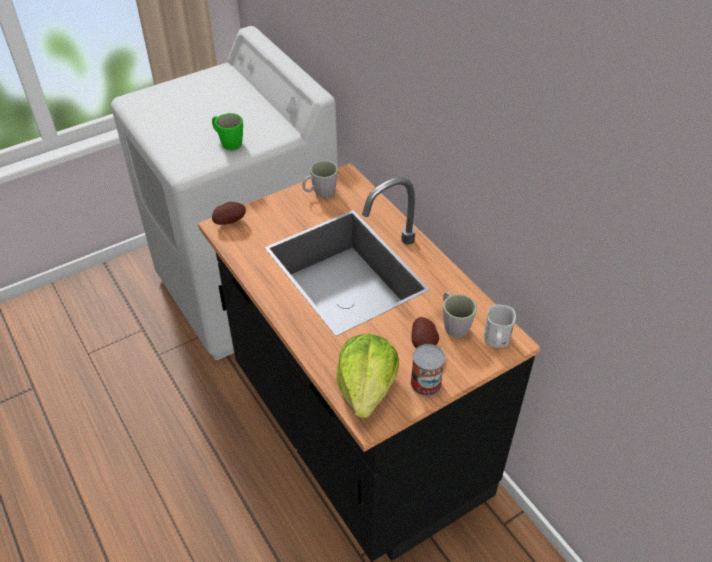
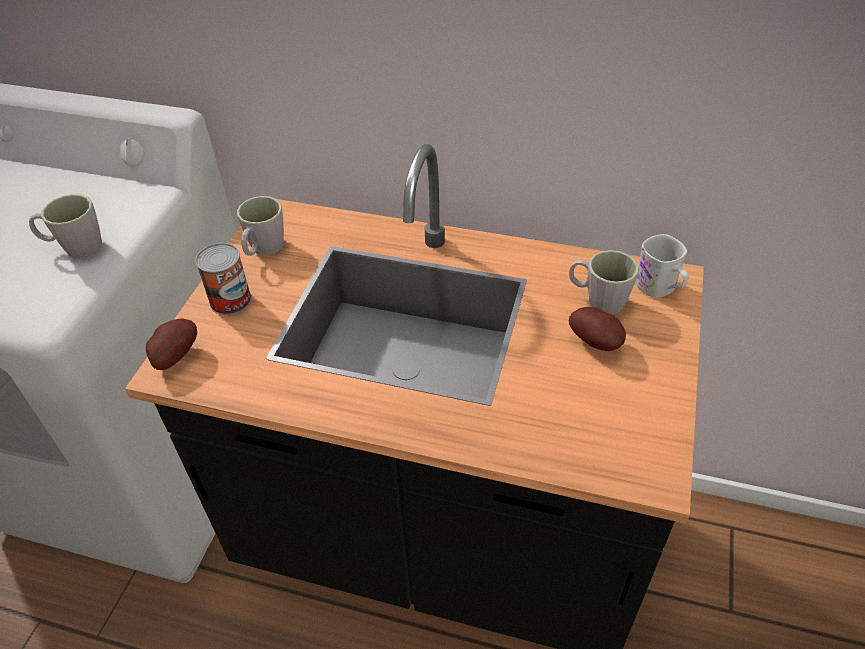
camera: 40 degrees left, 0 degrees up
green mug [212,113,243,150] -> grey mug [29,194,102,259]
lettuce [336,334,399,418] -> none
can [411,344,445,396] -> can moved to [195,243,252,315]

